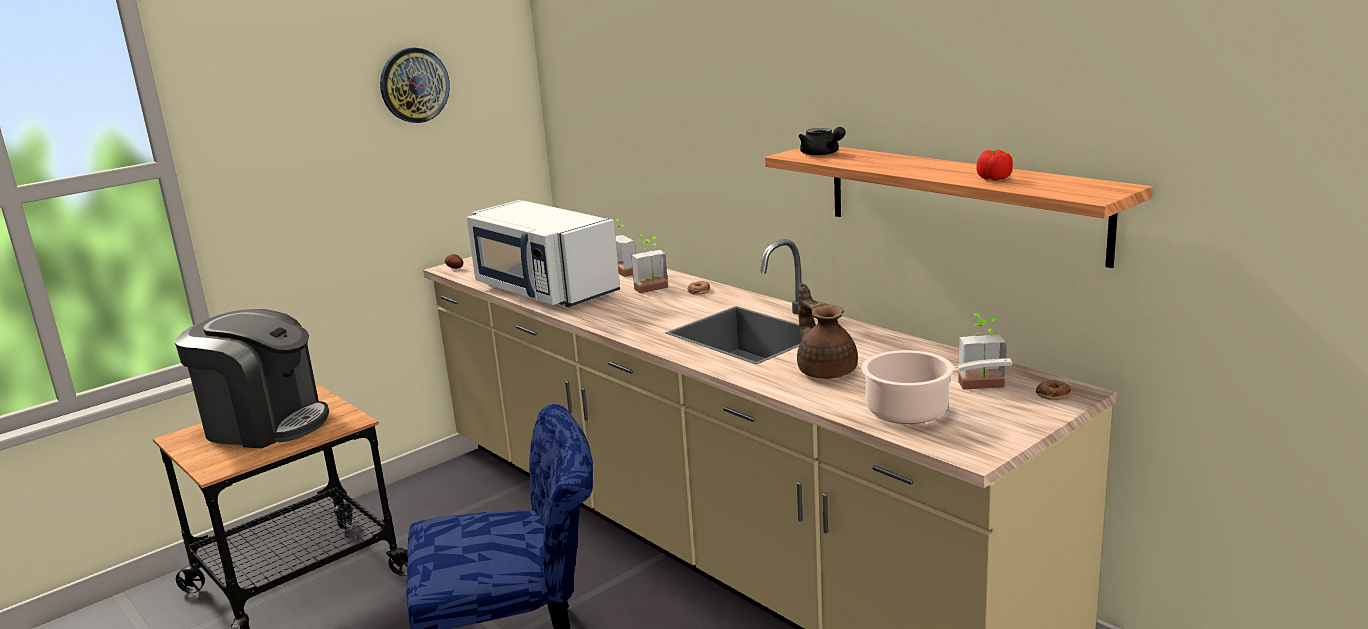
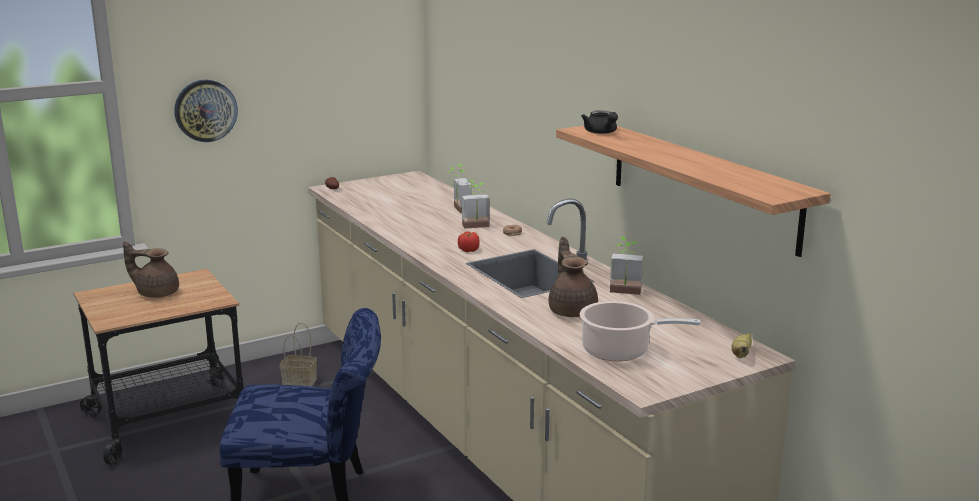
camera: 10 degrees right, 0 degrees up
coffee machine [175,309,329,448] -> brown teapot [123,241,179,298]
wall clock [380,48,450,123] -> wall clock moved to [174,80,238,142]
white microwave [467,200,620,307] -> none
potted plant [958,313,1006,390] -> potted plant moved to [610,237,643,295]
tomato [976,150,1013,181] -> tomato moved to [458,232,479,252]
donut [1036,380,1071,400] -> banana [731,333,752,358]
none -> basket [280,322,317,387]

